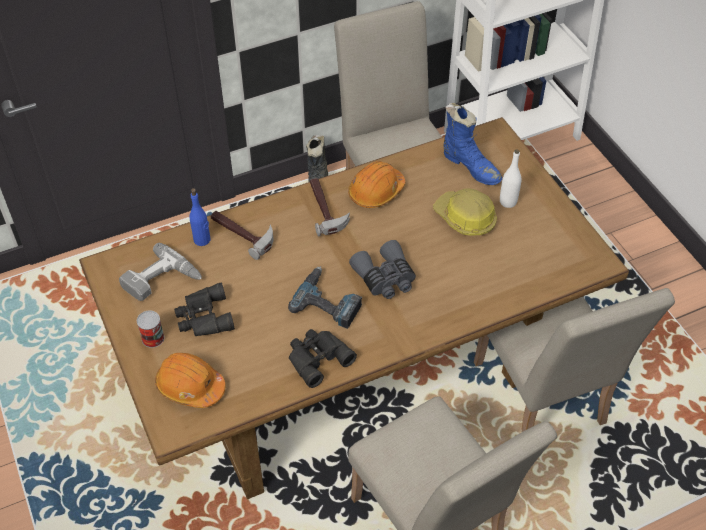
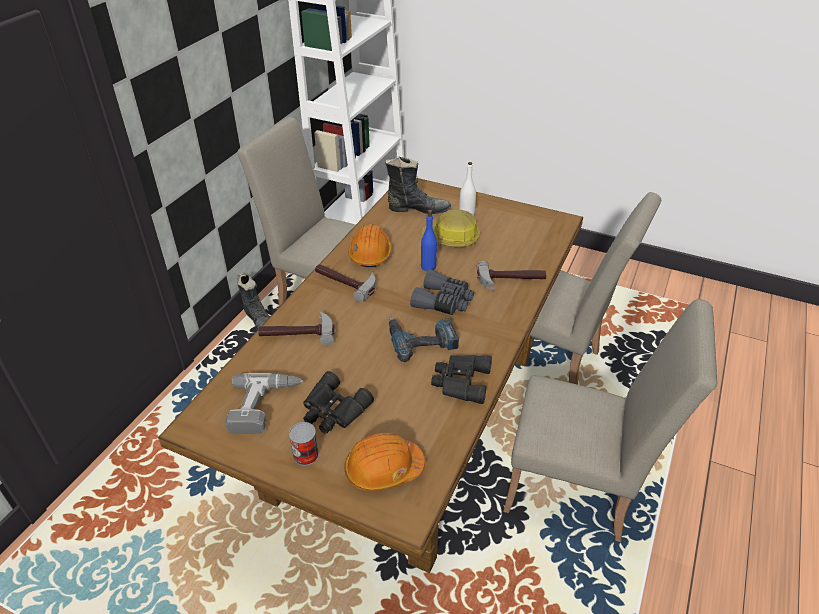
camera: 40 degrees left, 10 degrees down
blue bottle [189,188,211,246] -> blue bottle moved to [421,210,437,271]
blue boot [443,103,502,185] -> black boot [385,157,451,214]
none -> hammer [477,261,546,291]

